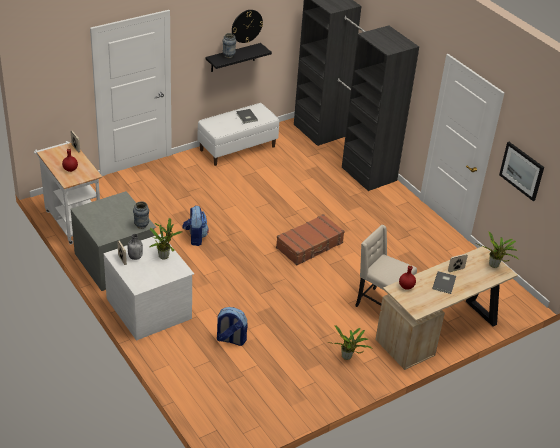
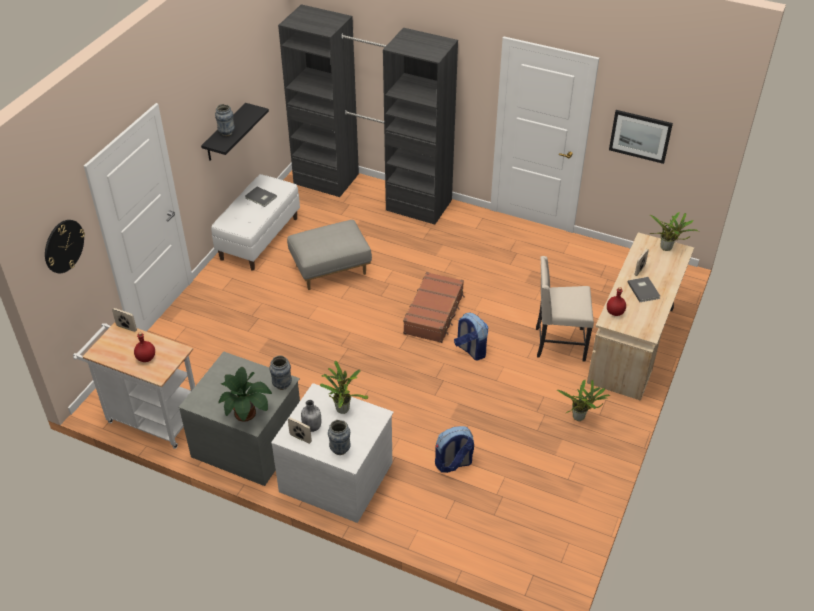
camera: 30 degrees left, 5 degrees up
backpack [182,206,209,246] -> backpack moved to [454,312,488,361]
wall clock [232,10,263,43] -> wall clock moved to [45,220,85,273]
none -> potted plant [218,367,272,422]
none -> grey ottoman [287,220,372,290]
none -> vase [328,420,351,455]

